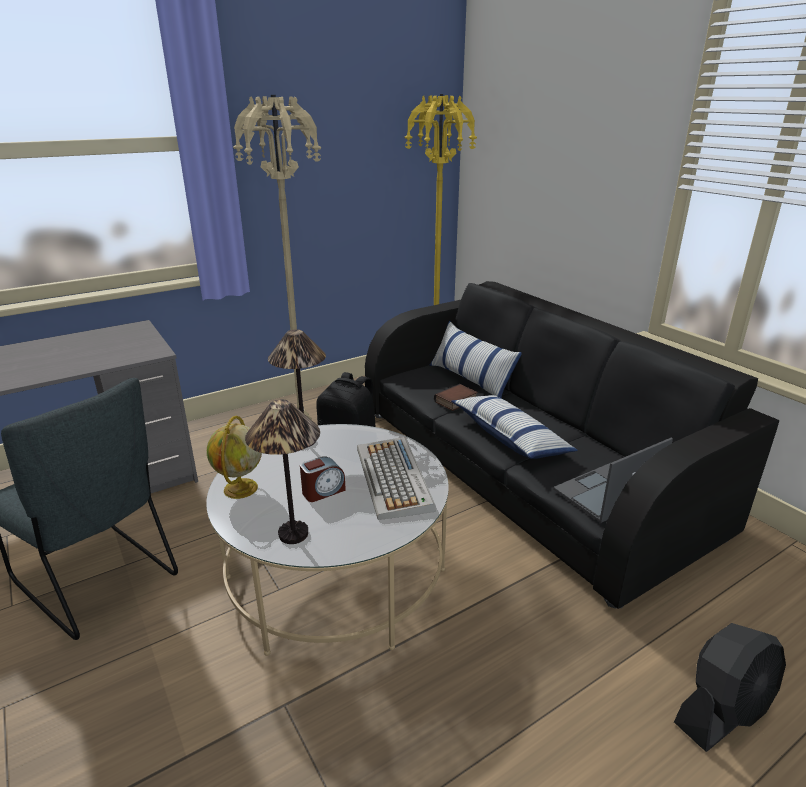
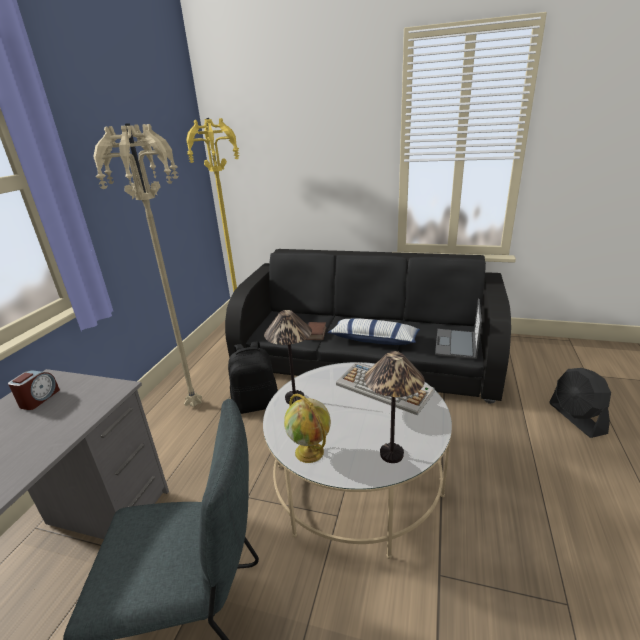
camera: 40 degrees left, 0 degrees up
alarm clock [300,456,346,502] -> alarm clock moved to [8,370,60,410]
pillow [430,321,522,399] -> none
black fan [674,623,786,752] -> black fan turned 150 degrees clockwise [549,368,611,438]

